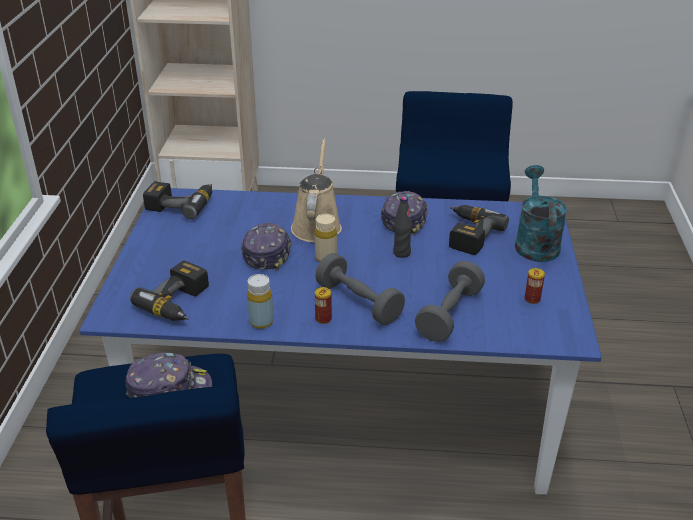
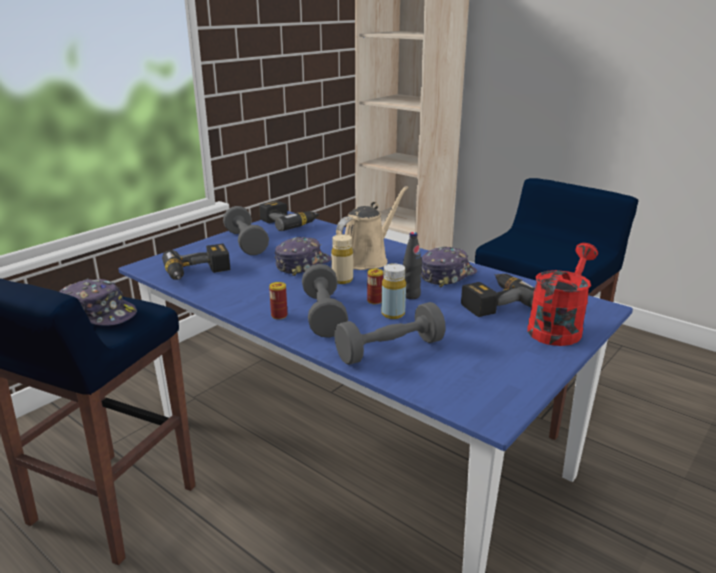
camera: 35 degrees right, 10 degrees down
yellow bottle [247,274,274,329] -> yellow bottle moved to [381,263,406,319]
turquoise watering can [515,165,568,262] -> red watering can [528,243,598,346]
can [525,268,545,304] -> can moved to [367,269,383,304]
none -> grey dumbbell [223,206,269,255]

